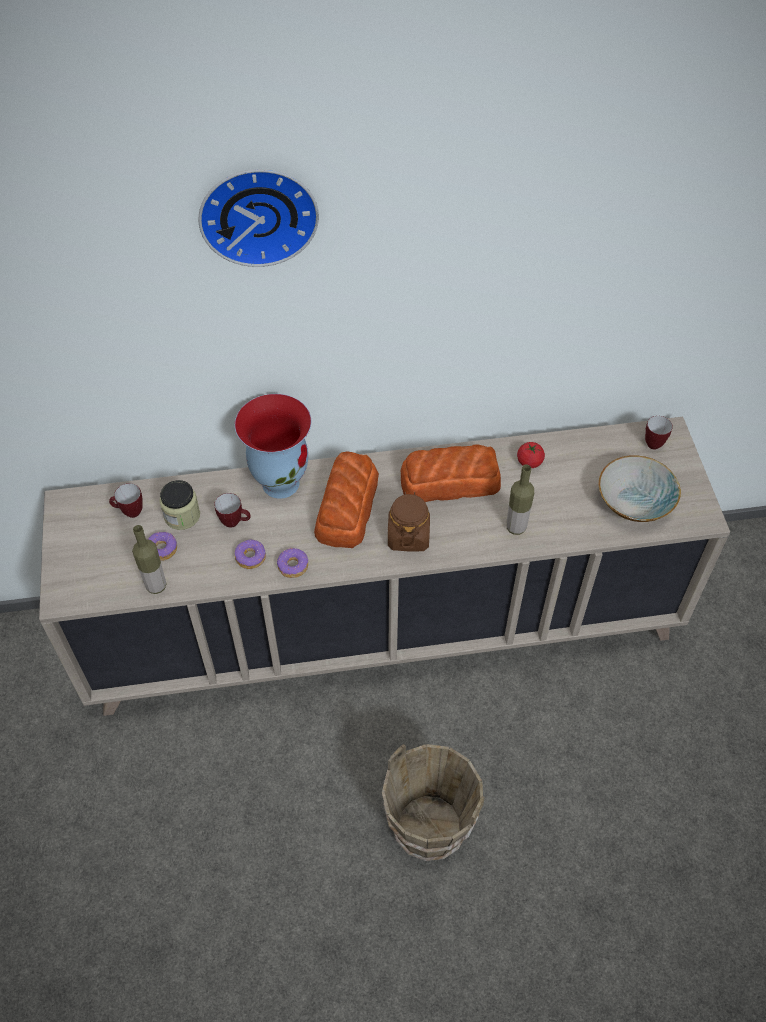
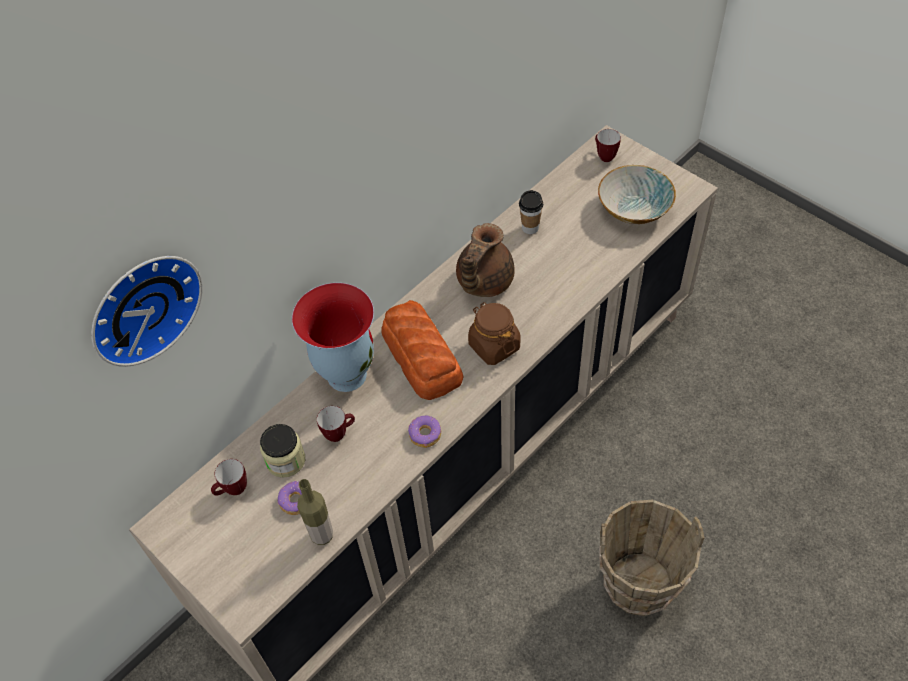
camera: 35 degrees left, 0 degrees up
wall clock [198,169,319,267] -> wall clock moved to [91,256,202,367]
donut [235,540,266,569] -> none
bread [400,445,501,502] -> brown teapot [456,223,515,297]
bottle [506,464,534,535] -> none
tomato [517,442,545,468] -> cup [519,190,543,234]

